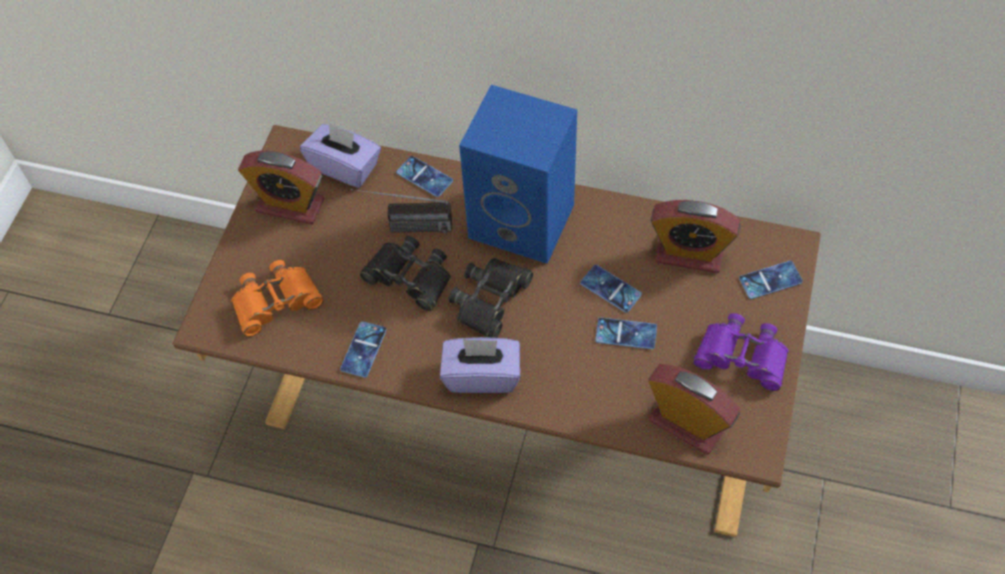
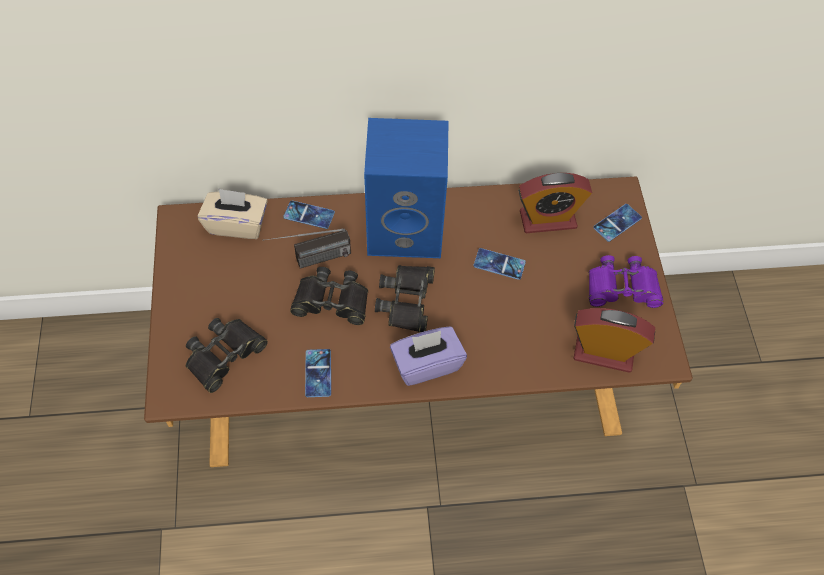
camera: 25 degrees left, 0 degrees up
orange binoculars [231,260,324,337] -> black binoculars [186,318,268,393]
alarm clock [238,151,324,225] -> none
purple tissue box [300,122,381,188] -> beige tissue box [198,189,268,239]
phone [595,318,657,349] -> none

